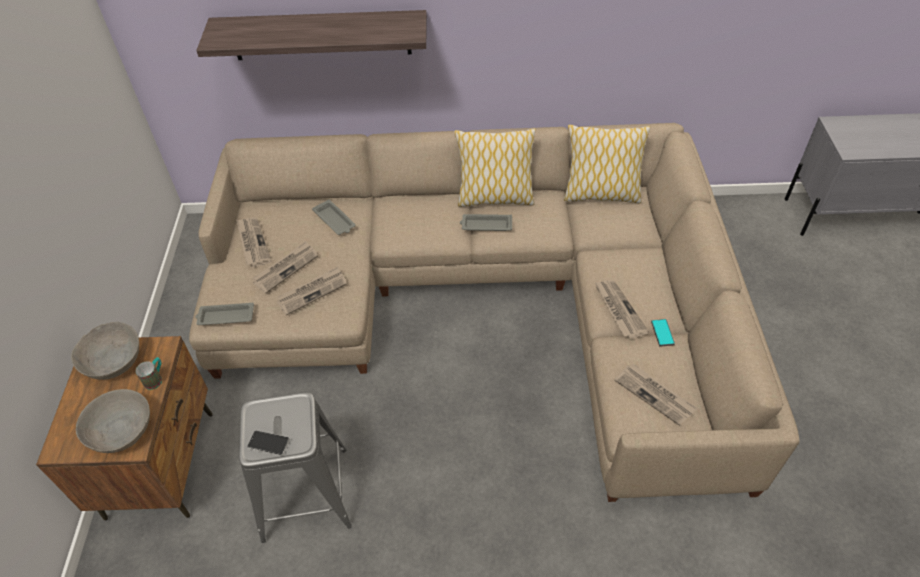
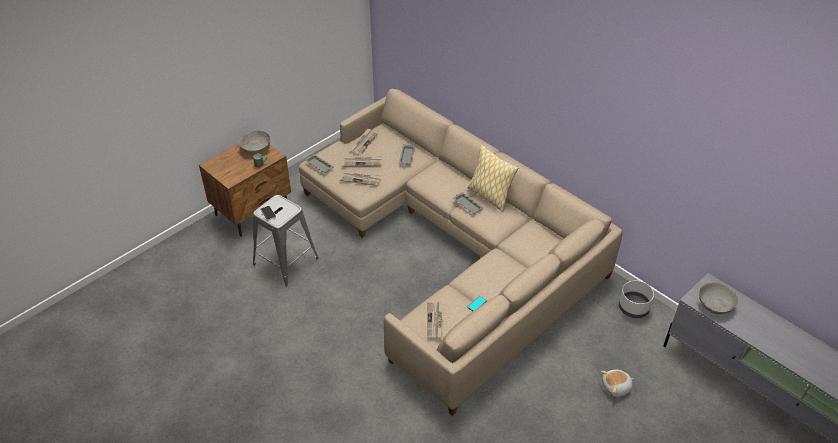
camera: 45 degrees right, 5 degrees down
grey bowl [76,389,150,453] -> grey bowl moved to [699,282,738,315]
shelf [196,10,427,60] -> none
pillow [564,125,650,204] -> none
newspaper [594,280,649,339] -> none
none -> plush toy [600,370,634,397]
none -> grey planter [619,280,654,318]

